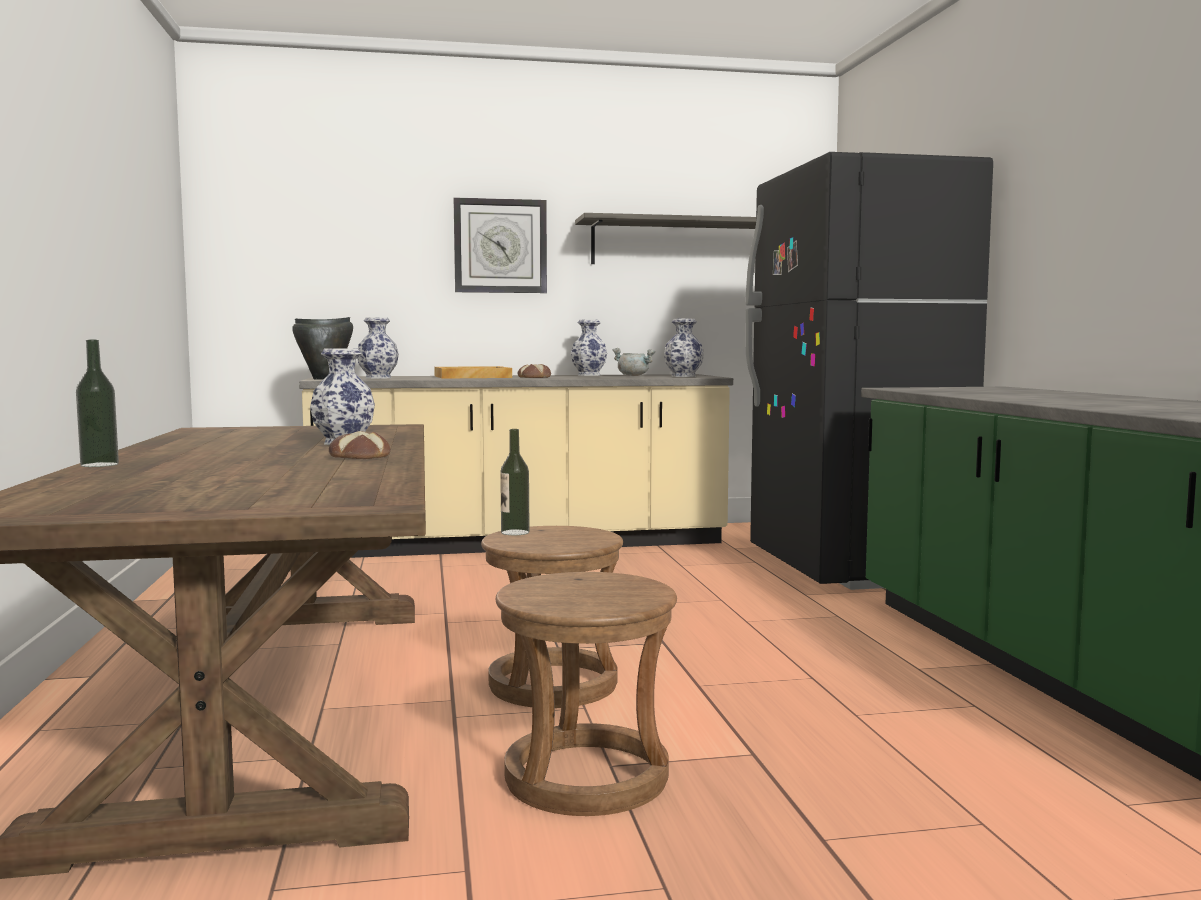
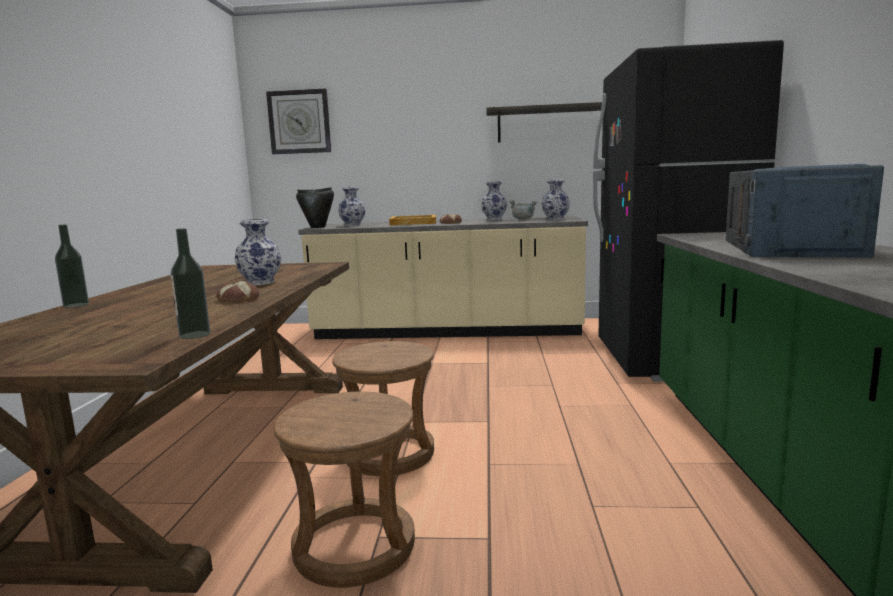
camera: 15 degrees right, 5 degrees up
wall clock [454,197,547,293] -> wall clock moved to [266,89,331,154]
bottle [500,429,530,535] -> bottle moved to [170,228,210,339]
none -> blue microwave [725,164,884,257]

